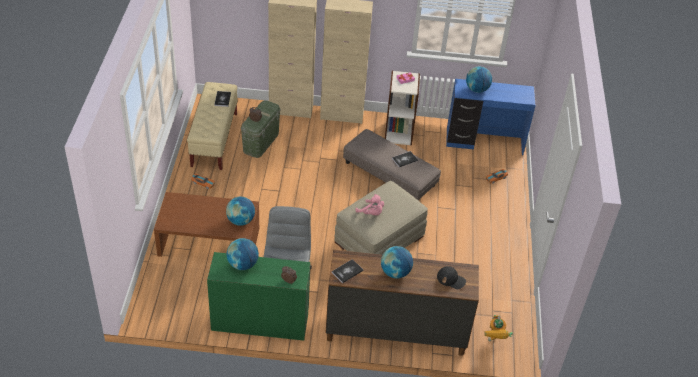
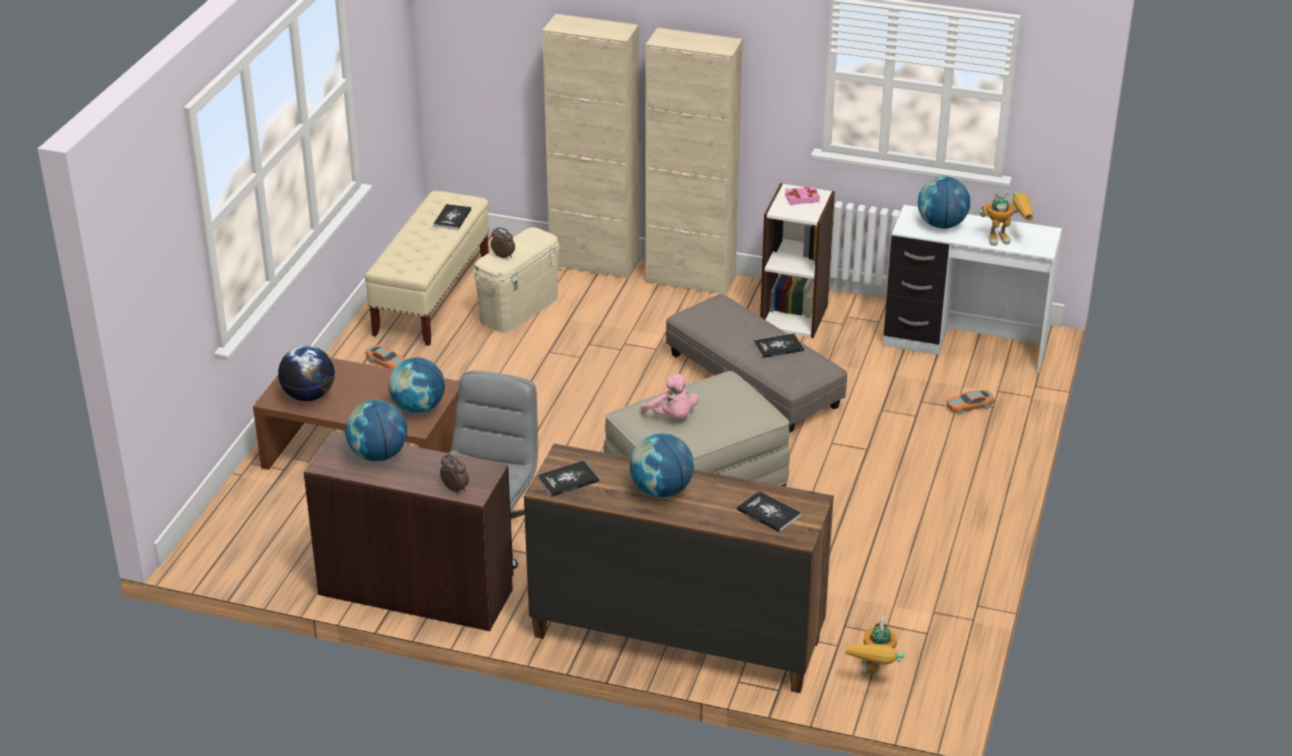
camera: 15 degrees right, 10 degrees down
green desk [207,252,311,341] -> brown desk [303,431,514,631]
green storage box [241,100,280,158] -> beige storage box [473,227,560,333]
black cap [437,266,466,289] -> book [737,491,801,532]
blue desk [446,79,535,155] -> white desk [884,205,1062,373]
none -> globe [278,345,335,401]
none -> toy robot [979,192,1033,246]

